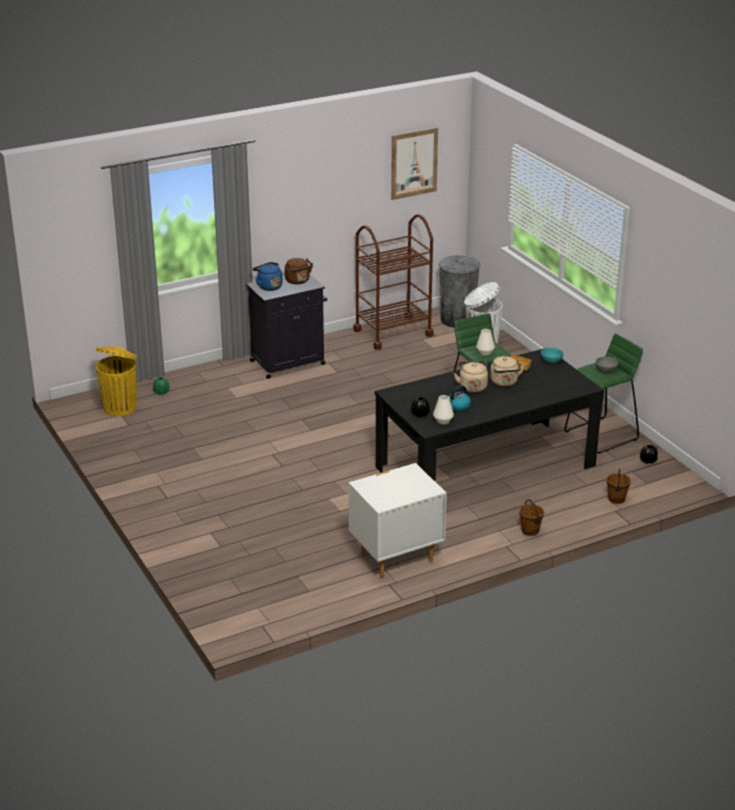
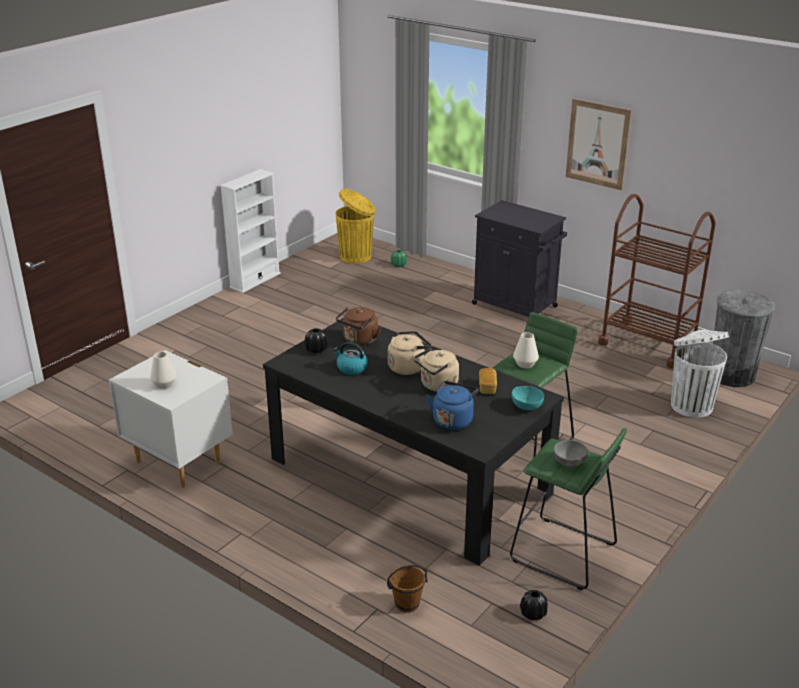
camera: 65 degrees right, 0 degrees up
blue kettle [252,262,282,291] -> blue kettle moved to [426,381,479,430]
brown kettle [285,258,313,284] -> brown kettle moved to [336,307,381,346]
picture [391,128,438,200] -> picture moved to [566,99,632,190]
white vase [433,395,454,424] -> white vase moved to [150,352,177,389]
brown bucket [519,500,544,536] -> none
none -> white bookcase [220,169,281,293]

